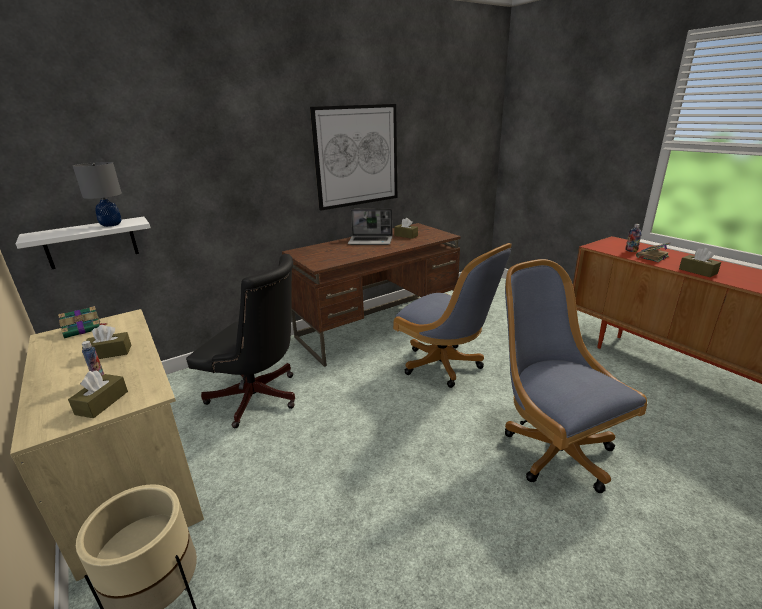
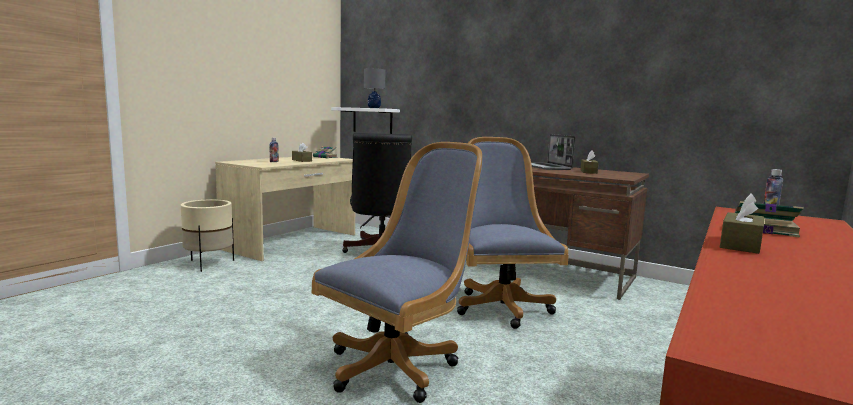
camera: 65 degrees right, 15 degrees down
brown tissue box [68,370,128,418] -> none
picture [310,104,397,211] -> none
blue office chair [393,243,512,388] -> blue office chair turned 150 degrees clockwise [457,137,568,329]

